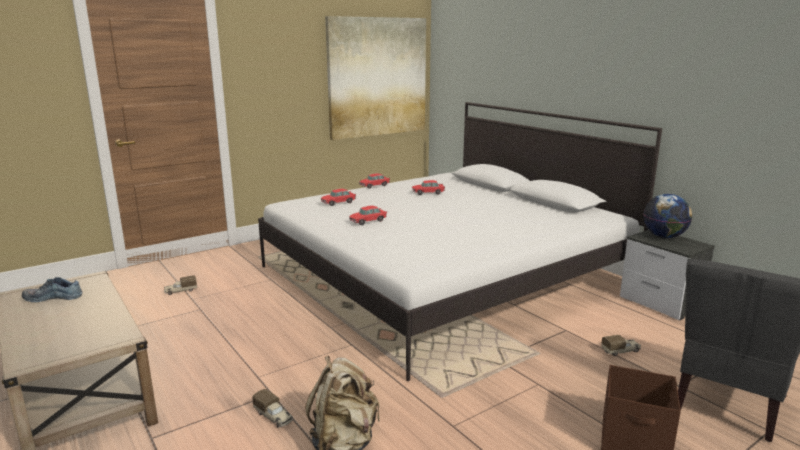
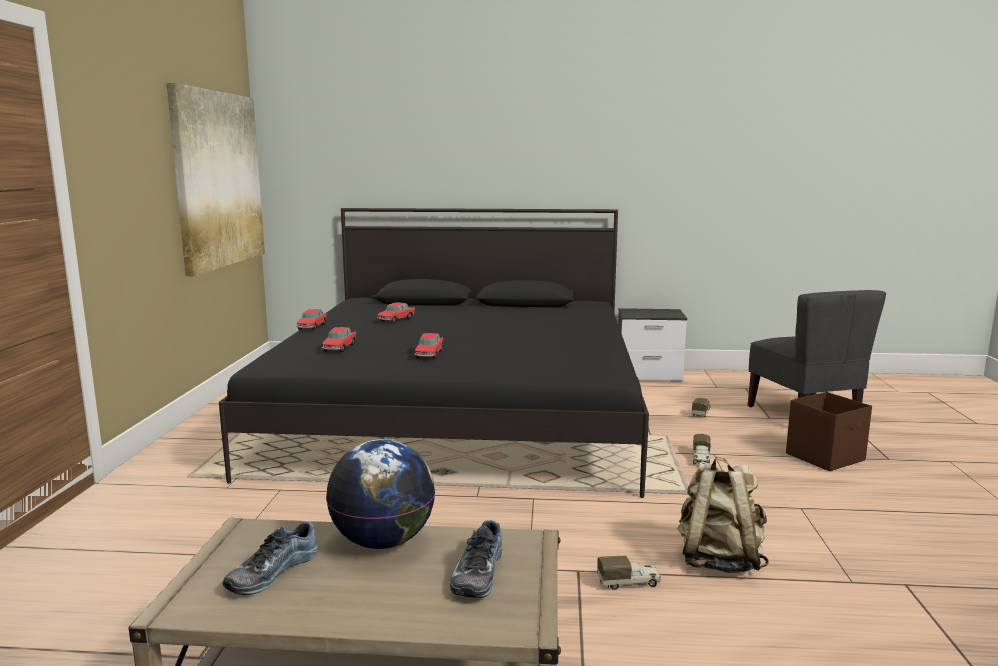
camera: 50 degrees left, 5 degrees down
toy truck [164,275,197,295] -> toy truck moved to [693,434,711,465]
white bed [258,102,662,381] -> black bed [219,208,649,498]
globe [643,194,692,238] -> globe moved to [326,439,435,549]
none -> shoe [450,520,503,598]

